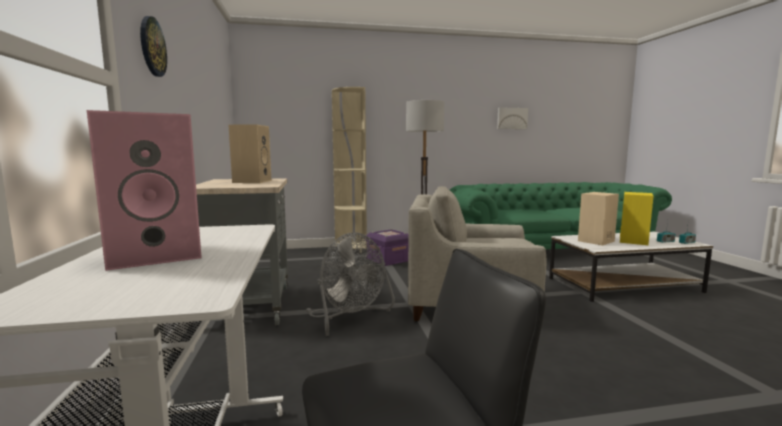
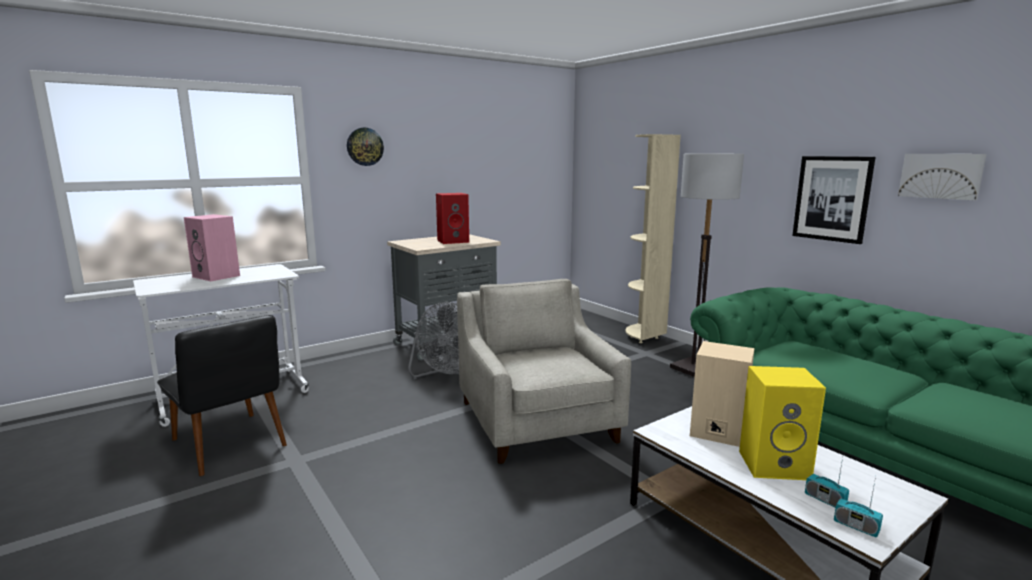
camera: 65 degrees right, 5 degrees up
beige speaker [229,125,271,183] -> red speaker [436,193,469,244]
purple storage box [366,229,408,266] -> none
none -> picture [792,156,875,244]

